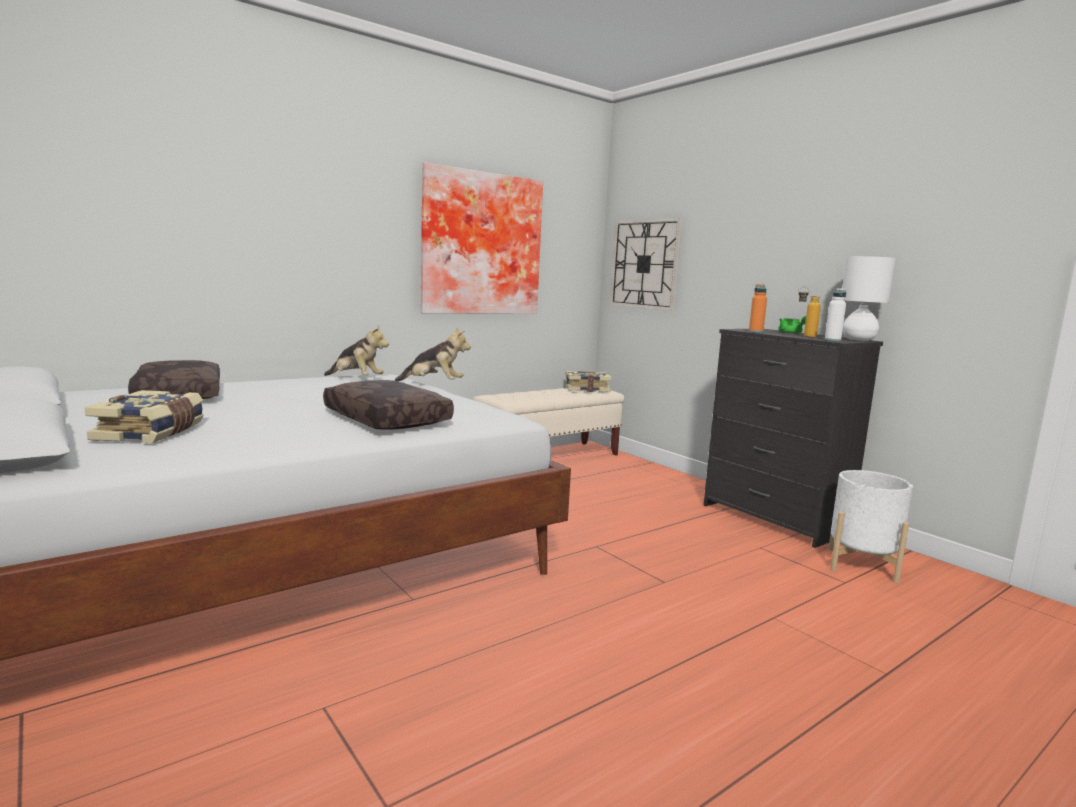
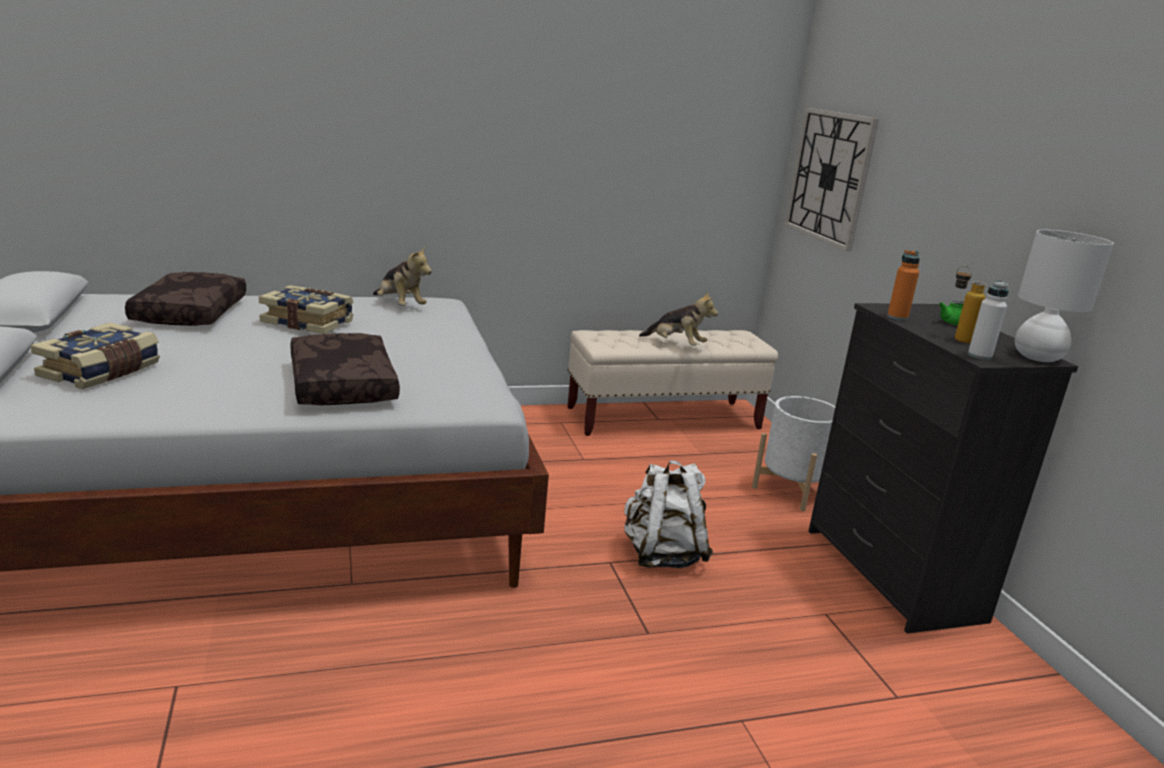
camera: 20 degrees right, 10 degrees up
plush toy [394,327,471,381] -> plush toy moved to [639,291,718,346]
picture [421,162,543,314] -> none
book [565,371,612,392] -> book moved to [259,285,354,334]
white planter [828,470,913,583] -> white planter moved to [752,396,836,511]
none -> white backpack [624,460,713,568]

